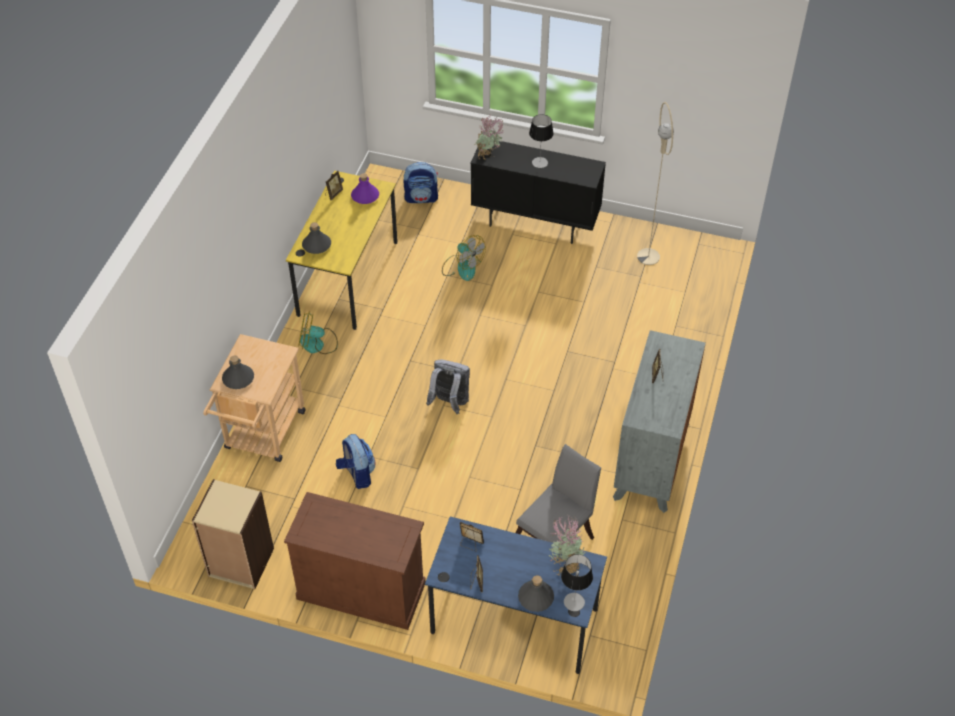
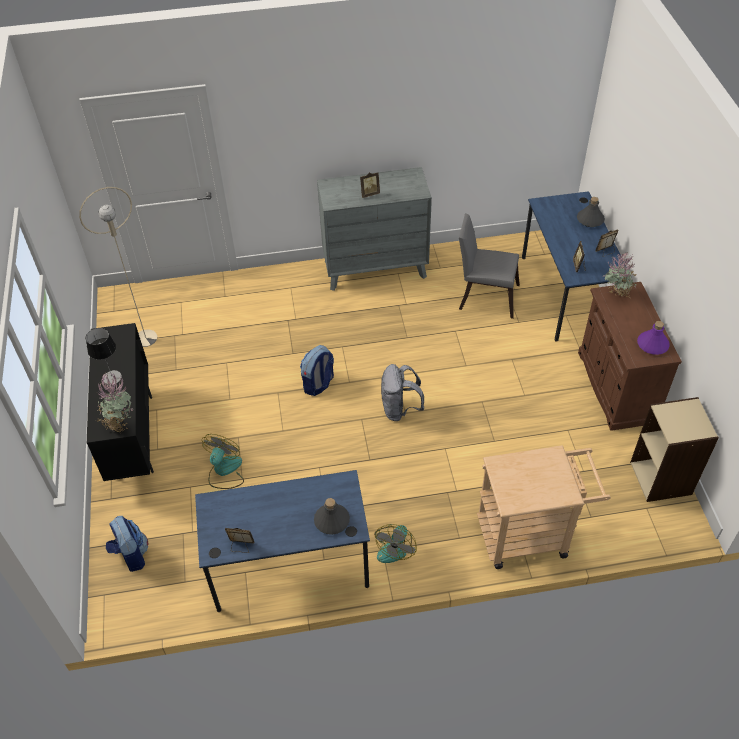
camera: 115 degrees left, 0 degrees up
grey bottle [222,356,254,389] -> none
yellow desk [286,171,398,330] -> blue desk [195,470,370,612]
fan [299,311,338,354] -> fan turned 45 degrees clockwise [374,524,417,563]
backpack [336,434,375,489] -> backpack moved to [300,345,334,396]
purple bottle [351,173,379,204] -> purple bottle moved to [637,321,670,355]
potted plant [549,516,586,575] -> potted plant moved to [603,252,637,299]
table lamp [561,554,593,611] -> none

